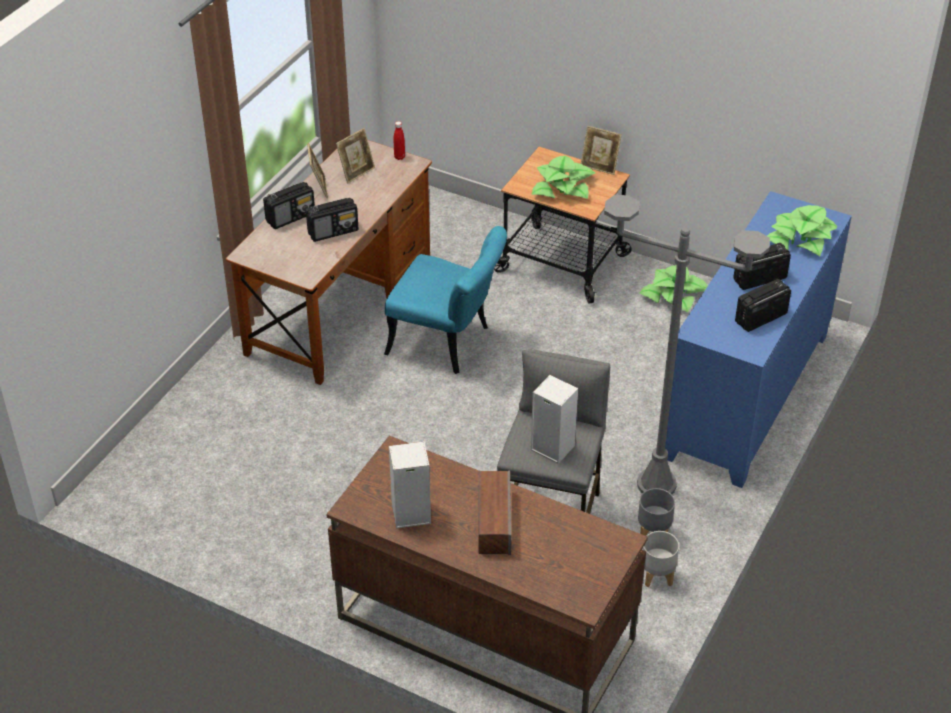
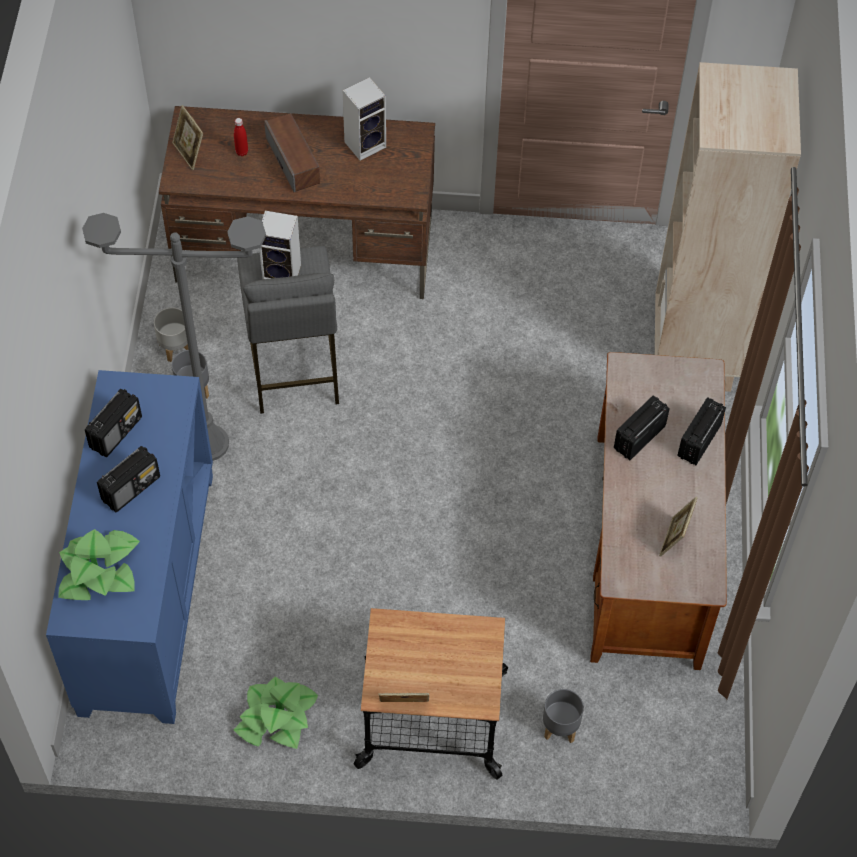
camera: 155 degrees right, 15 degrees up
picture frame [307,143,328,198] -> picture frame moved to [172,105,203,170]
turquoise chair [384,226,507,374] -> none
red bottle [394,121,405,160] -> red bottle moved to [234,118,248,156]
potted plant [531,156,595,199] -> none
none -> grey planter [543,689,584,743]
none -> beige bookcase [655,62,801,392]

